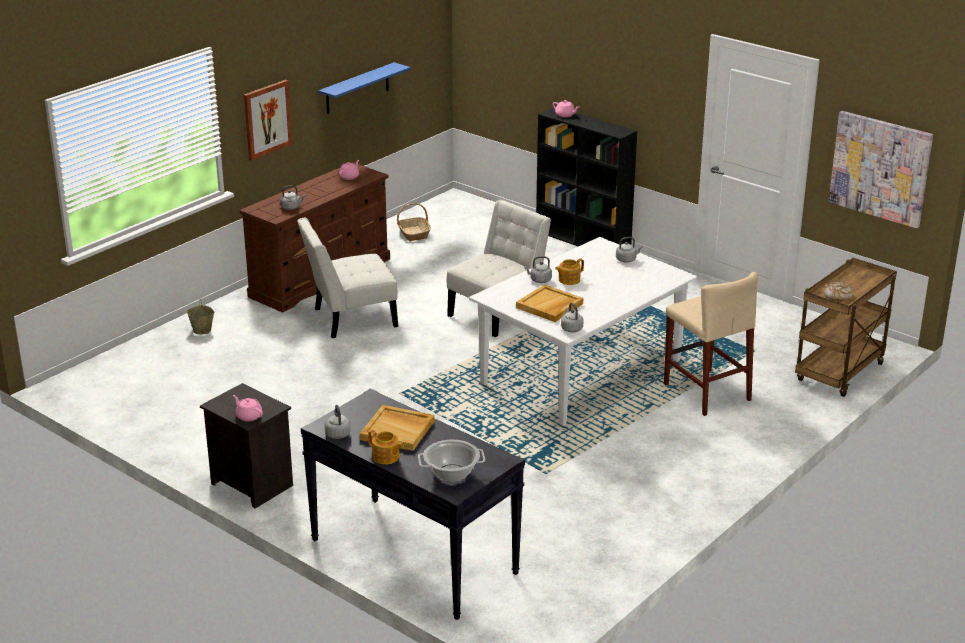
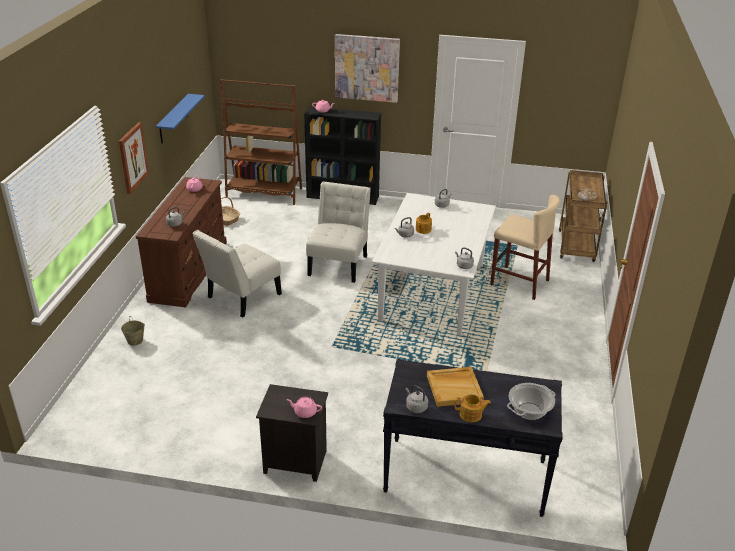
camera: 30 degrees left, 5 degrees up
beige tray [516,284,583,322] -> none
picture [829,111,933,228] -> picture moved to [335,34,400,103]
none -> brown bookcase [220,79,302,205]

